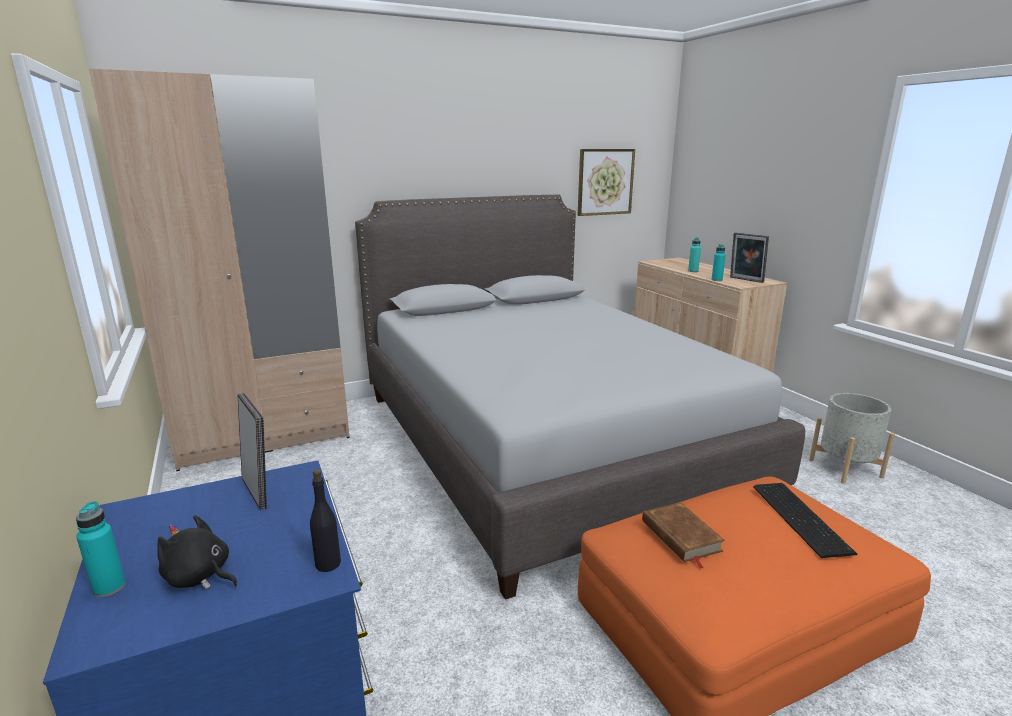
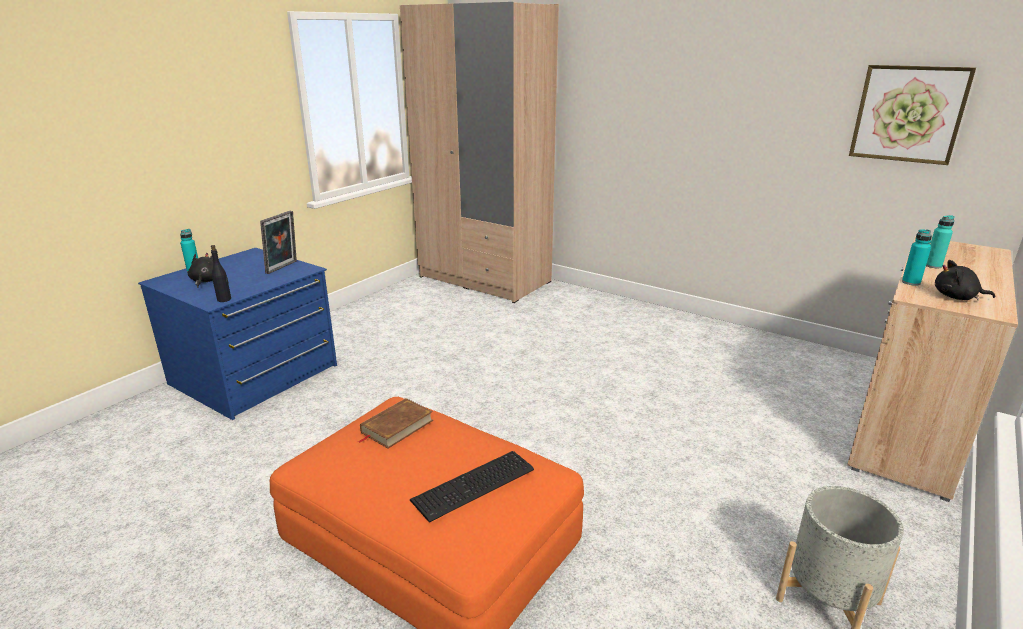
camera: 60 degrees right, 5 degrees up
grey bed [355,195,805,600] -> none
picture frame [730,233,769,283] -> black plush toy [935,260,995,300]

